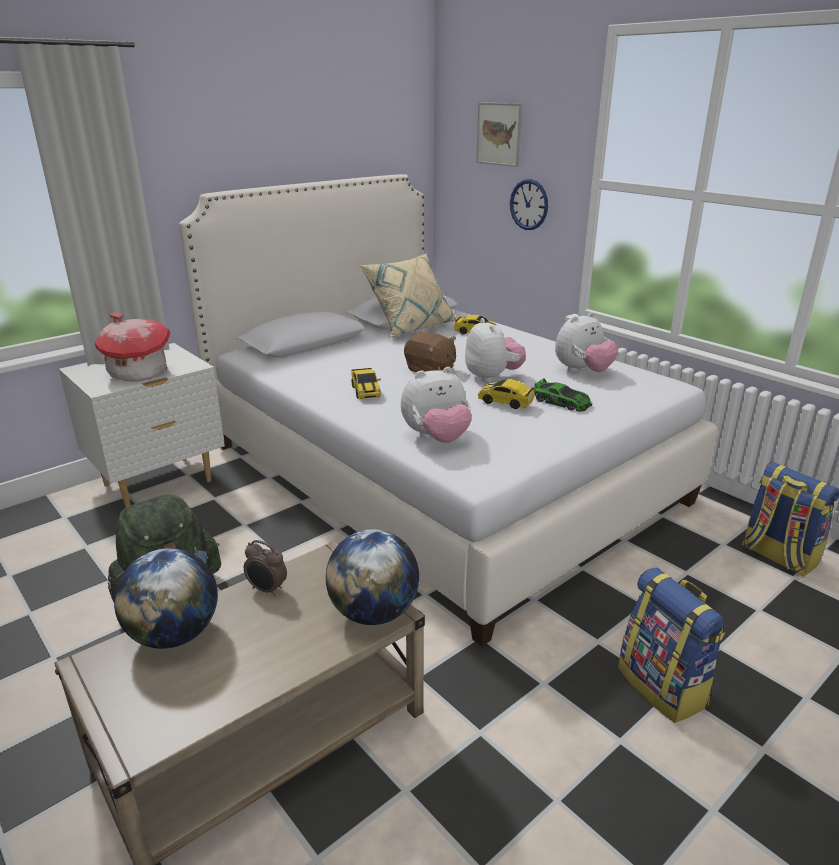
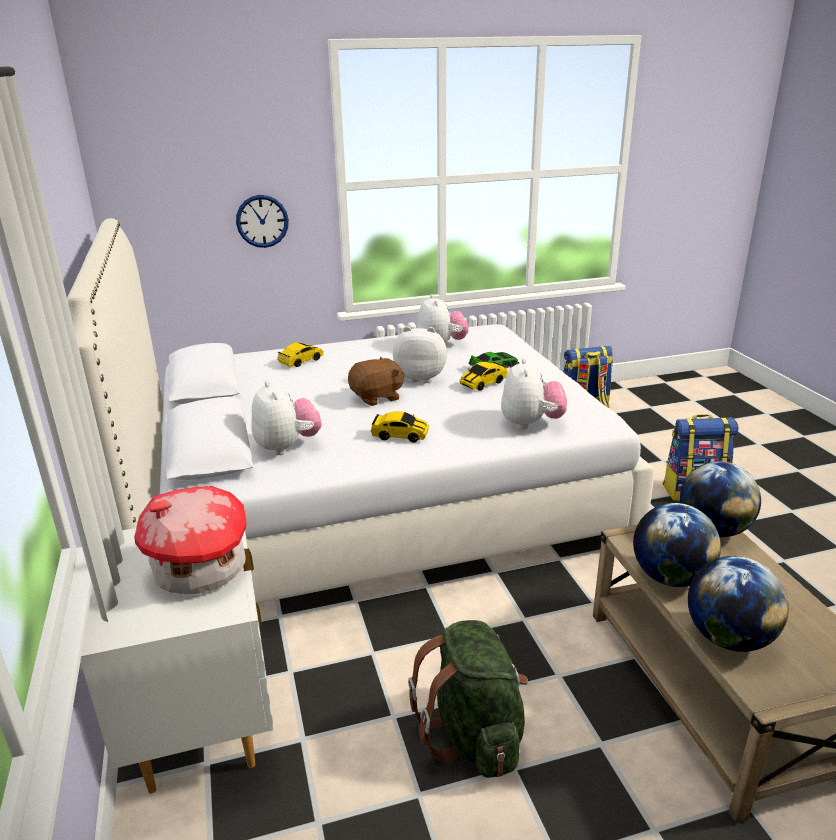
camera: 65 degrees left, 0 degrees up
alarm clock [244,540,287,596] -> globe [633,503,721,587]
beige pillow [359,253,457,338] -> none
picture [476,102,523,167] -> none
none -> plush toy [251,381,322,455]

